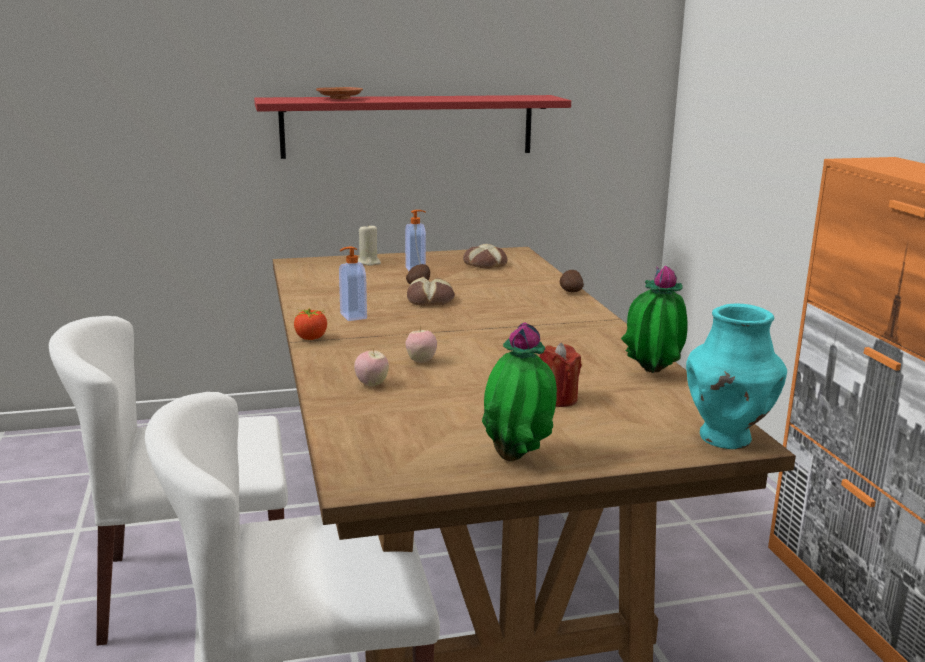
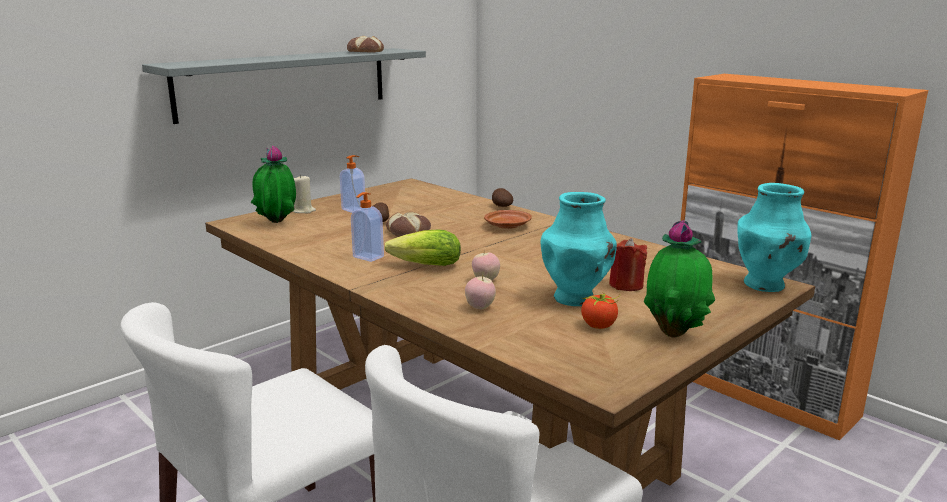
camera: 30 degrees left, 0 degrees up
red shelf [254,95,571,159] -> grey shelf [142,48,426,124]
tomato [294,308,327,340] -> tomato moved to [581,293,619,329]
brown plate [316,87,363,99] -> brown plate moved to [484,210,532,229]
bread [463,244,507,269] -> bread moved to [347,36,384,53]
potted plant [621,265,688,373] -> potted plant moved to [251,146,296,223]
none -> lettuce [385,229,461,266]
none -> turquoise vase [541,192,617,306]

